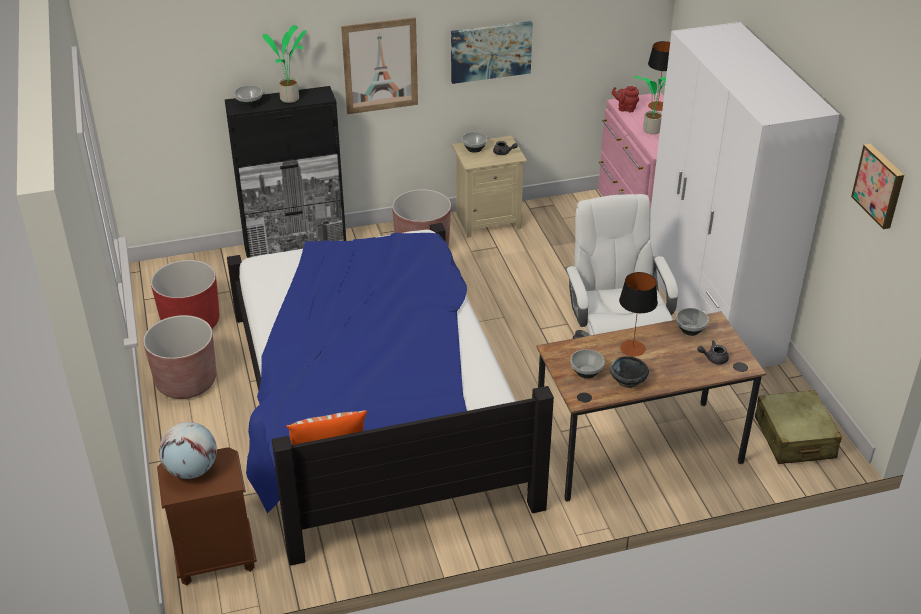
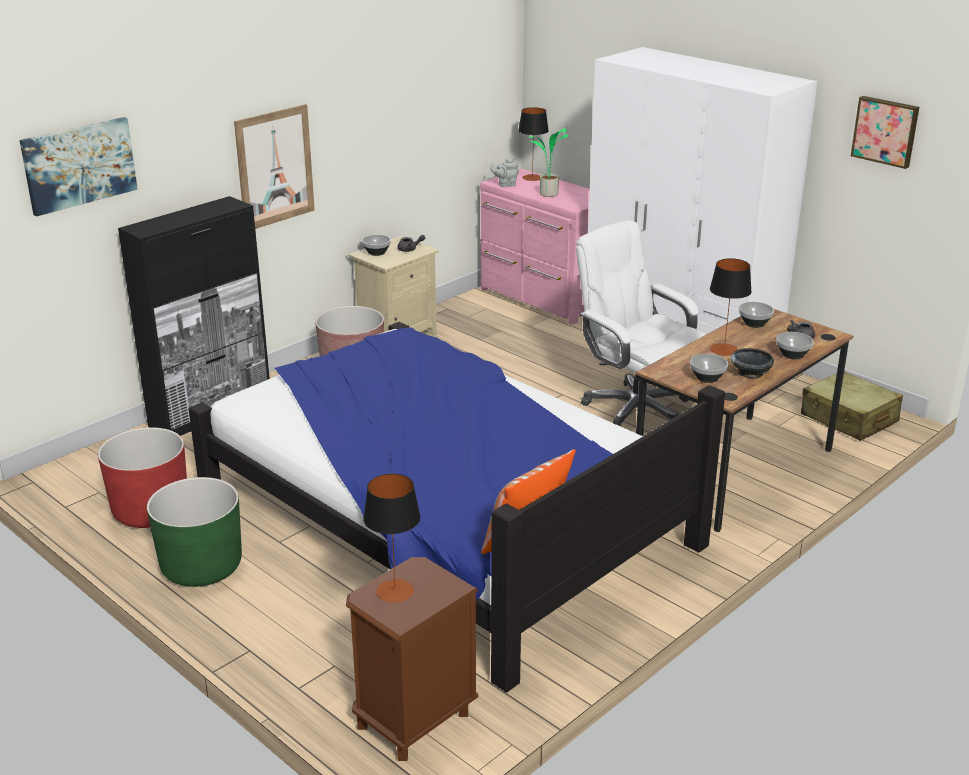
camera: 30 degrees left, 10 degrees down
brown planter [143,315,216,399] -> green planter [147,477,242,587]
globe [159,422,217,479] -> table lamp [363,474,421,603]
bowl [234,85,263,108] -> bowl moved to [776,332,814,359]
potted plant [263,25,307,103] -> none
picture [451,21,533,84] -> picture moved to [20,117,138,216]
red teapot [612,86,639,112] -> grey teapot [490,158,519,187]

